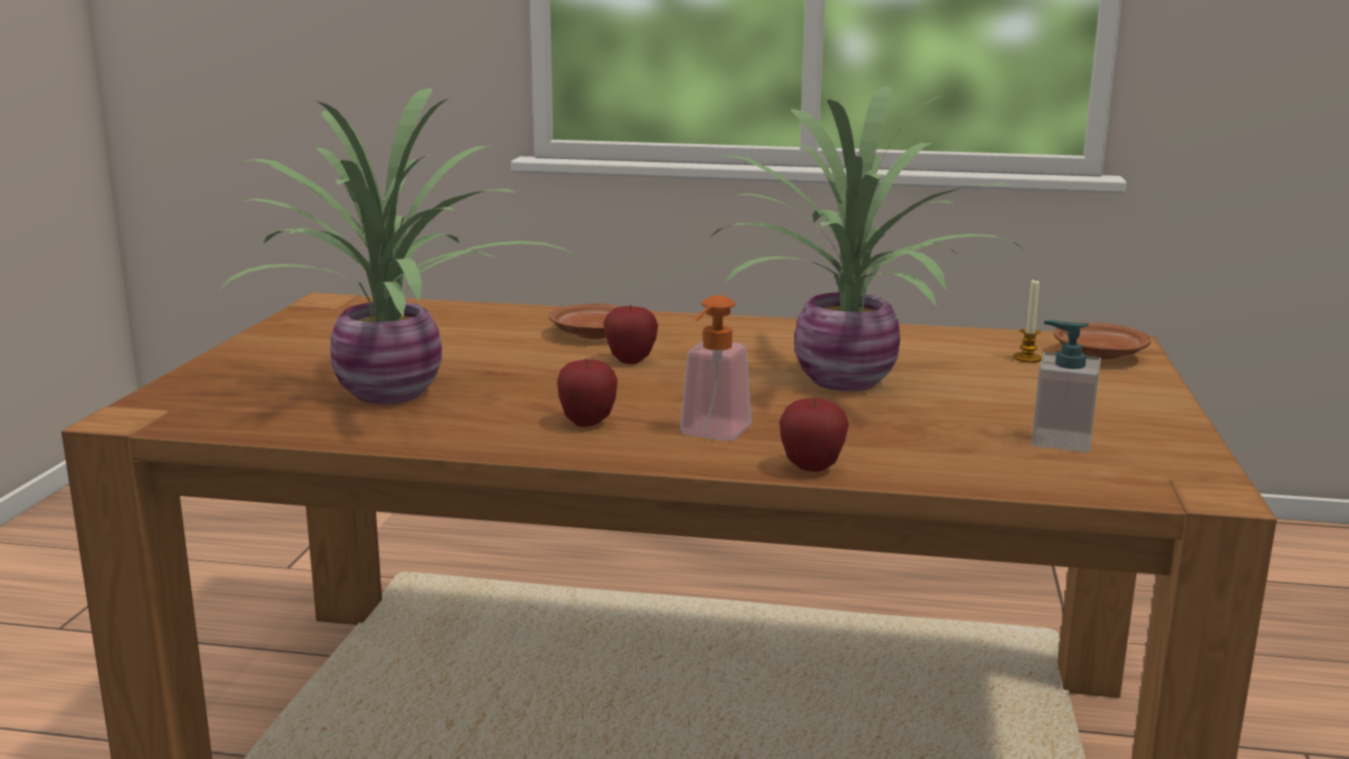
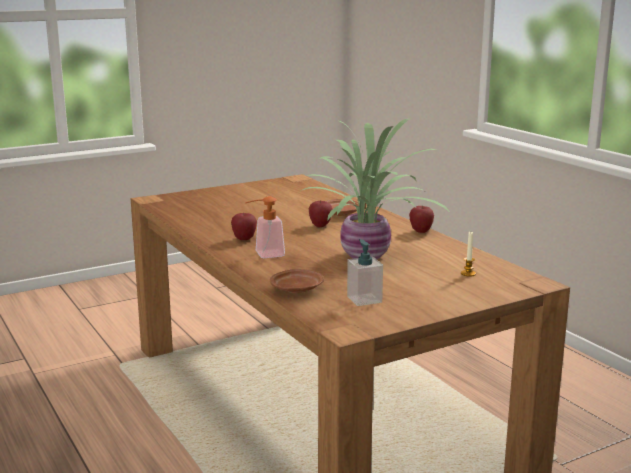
camera: 50 degrees right, 0 degrees up
potted plant [218,88,576,404] -> none
apple [779,398,849,472] -> apple moved to [409,205,434,233]
brown plate [1054,322,1151,359] -> brown plate moved to [270,269,324,293]

